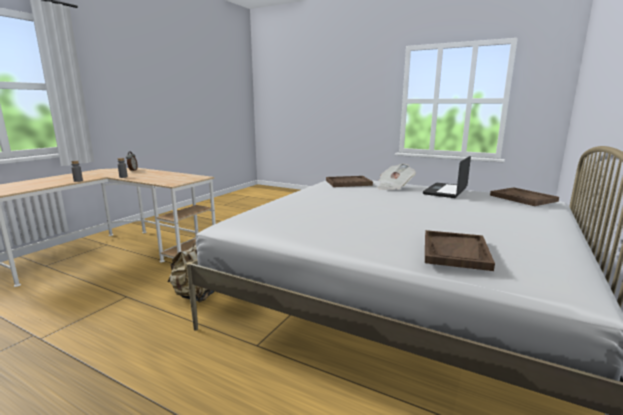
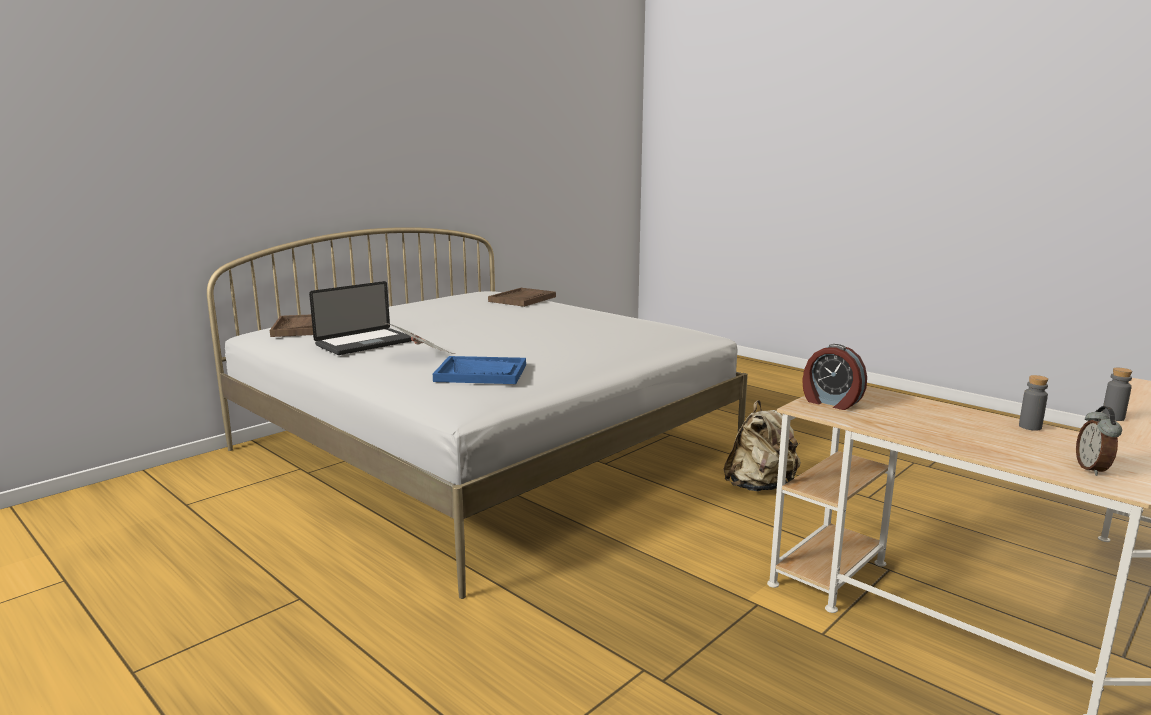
camera: 165 degrees left, 0 degrees up
brown tray [326,176,373,187] -> blue tray [433,356,526,384]
none -> alarm clock [802,344,867,410]

